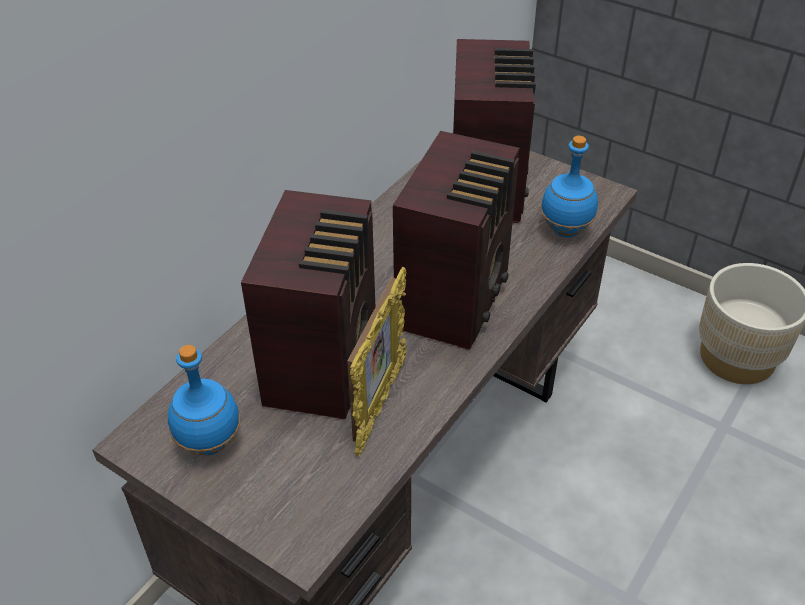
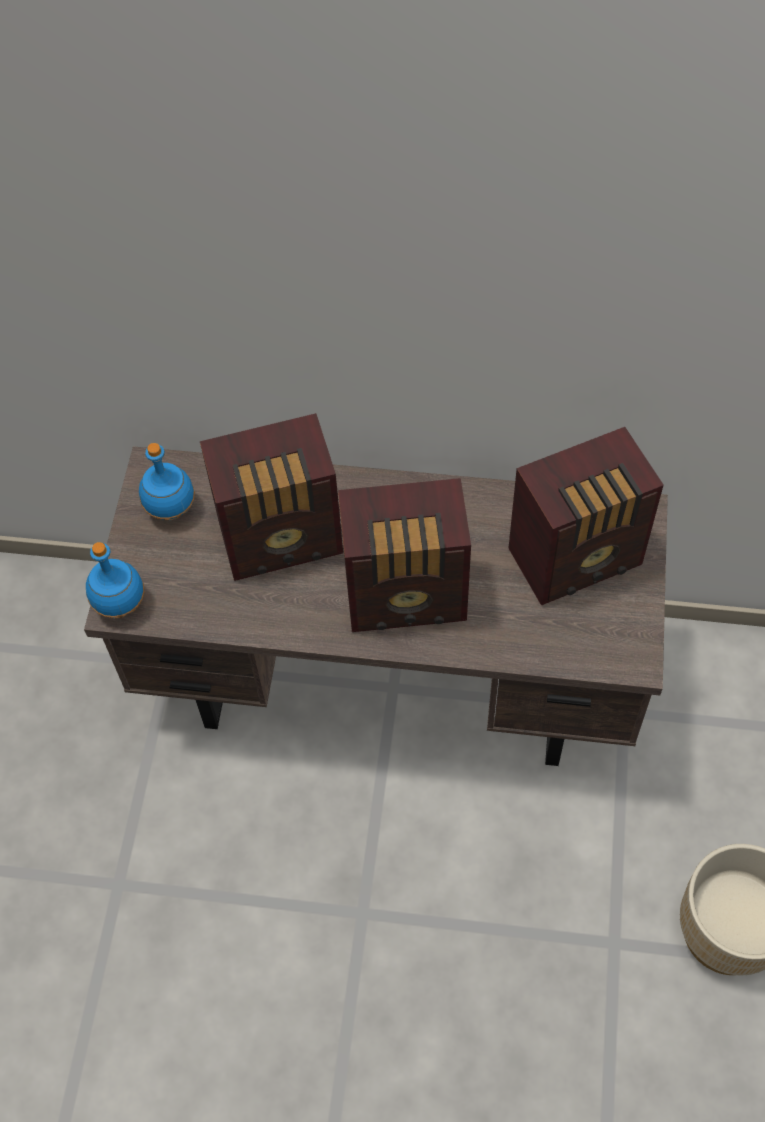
camera: 65 degrees right, 15 degrees up
picture frame [347,267,407,456] -> none
blue bottle [541,136,598,237] -> blue bottle moved to [86,542,145,618]

